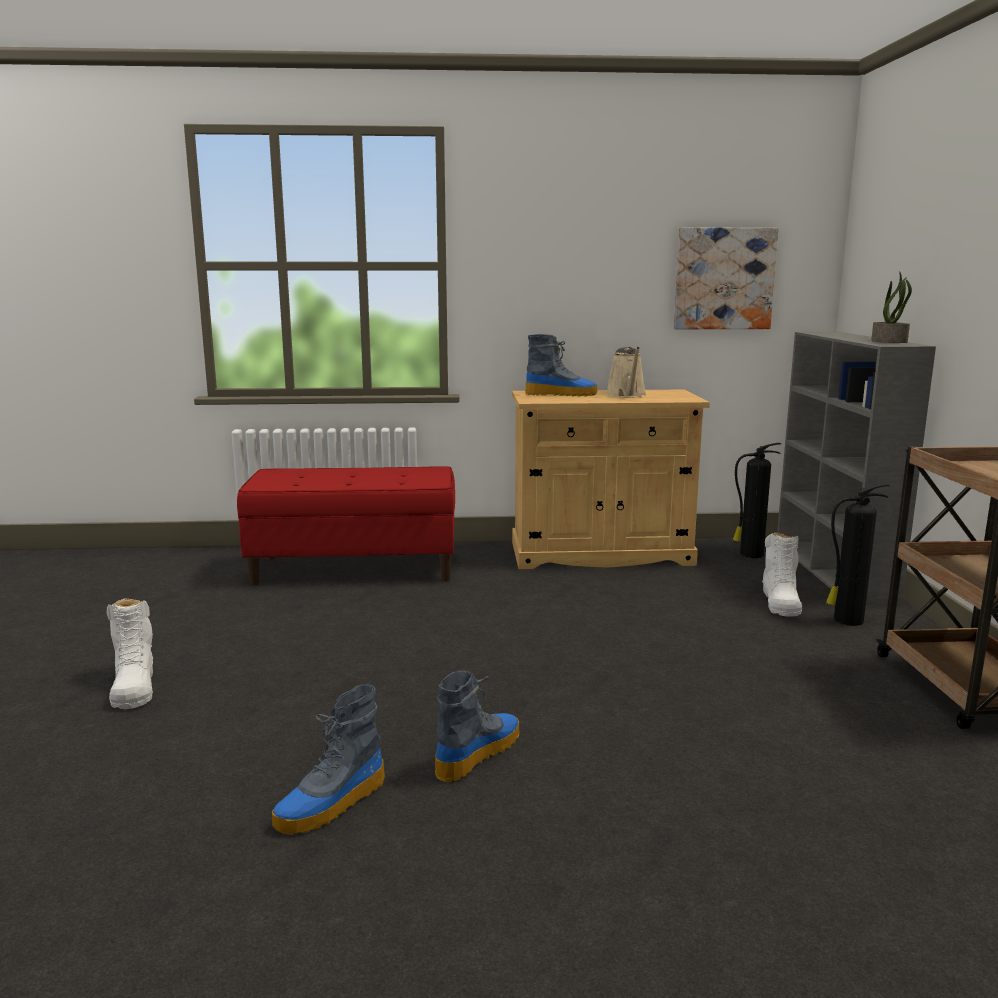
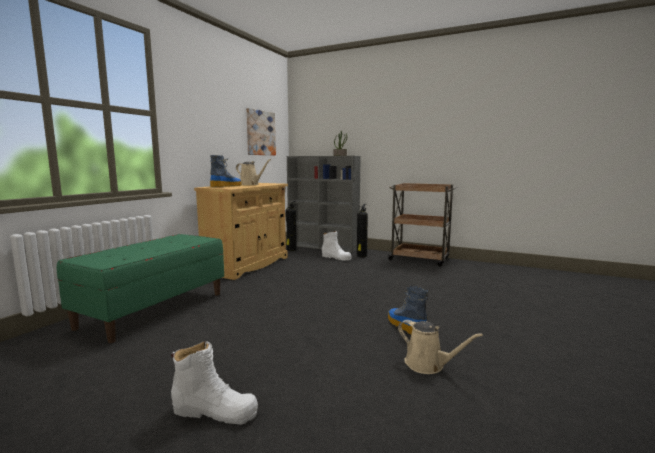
camera: 60 degrees left, 5 degrees down
red bench [237,466,455,585] -> green bench [57,234,224,343]
boot [272,684,385,835] -> beige watering can [398,320,483,374]

